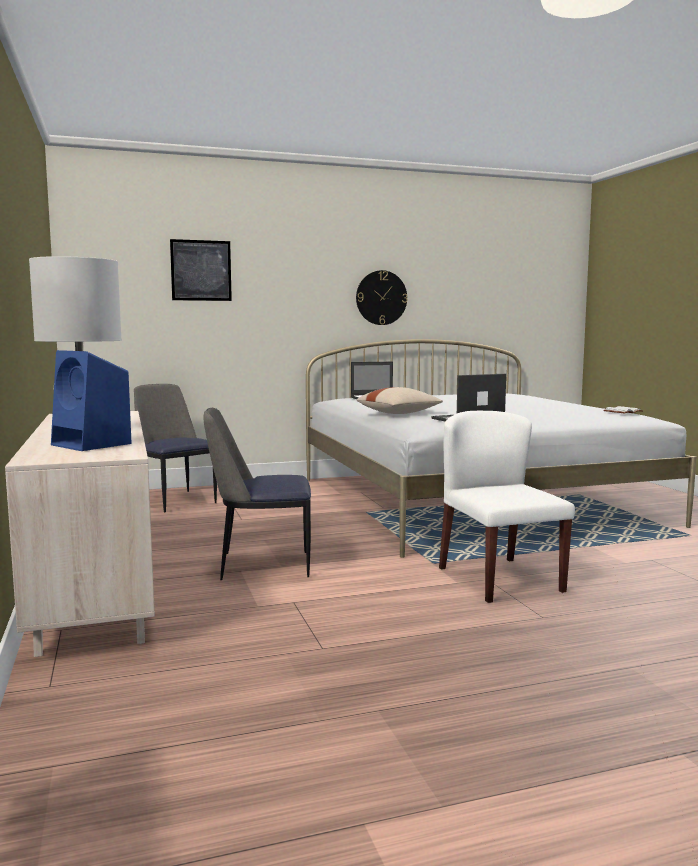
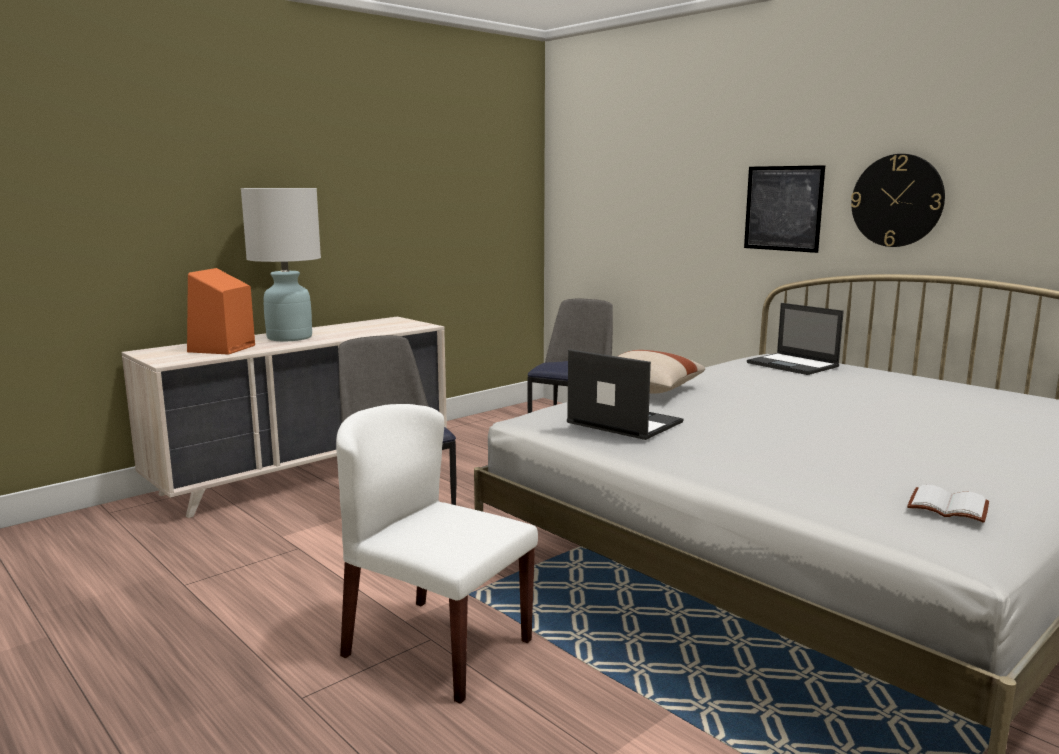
camera: 65 degrees right, 5 degrees up
blue speaker [51,350,132,451] -> orange speaker [187,268,255,355]
picture [170,239,232,301] -> picture moved to [744,165,825,253]
white chair [439,411,575,603] -> white chair turned 105 degrees counterclockwise [336,404,538,704]

